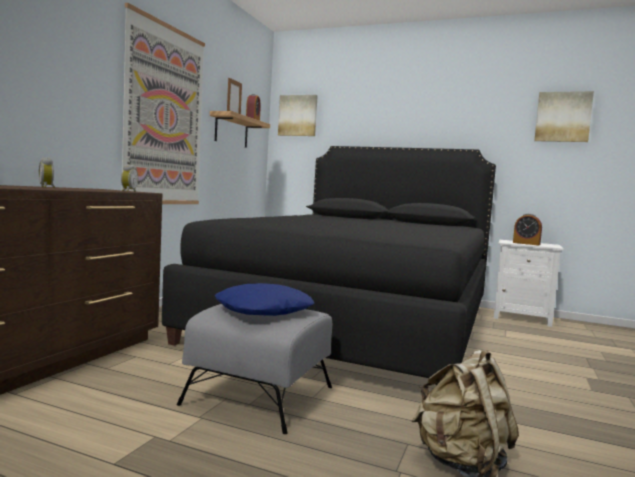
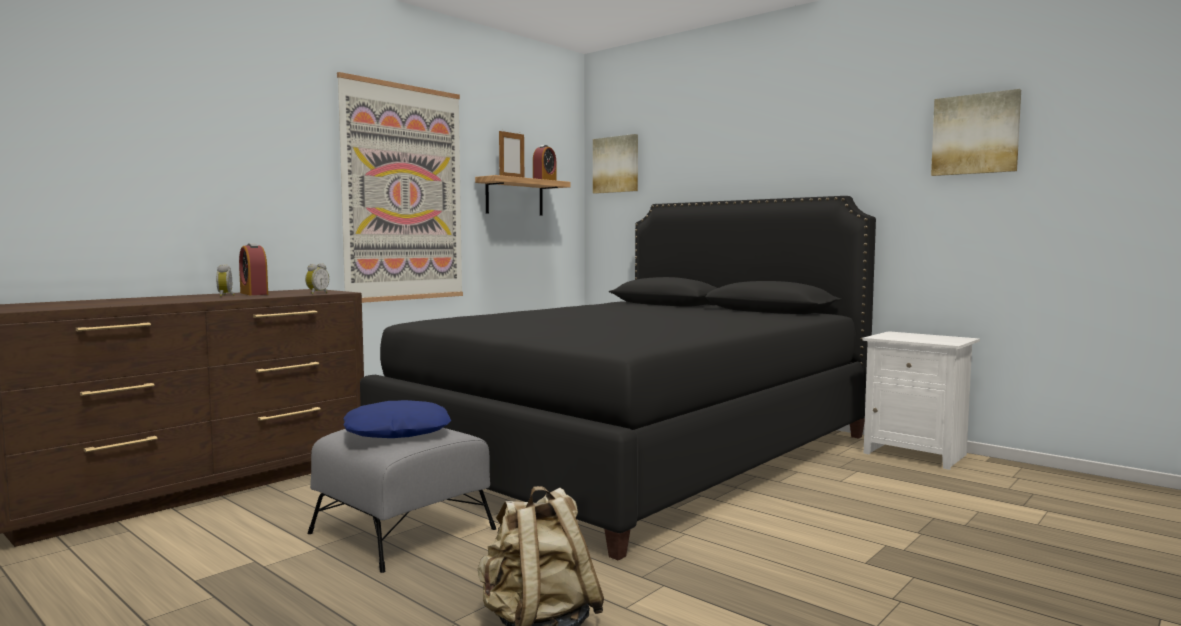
camera: 20 degrees right, 0 degrees up
alarm clock [513,214,542,246] -> alarm clock moved to [239,243,268,295]

